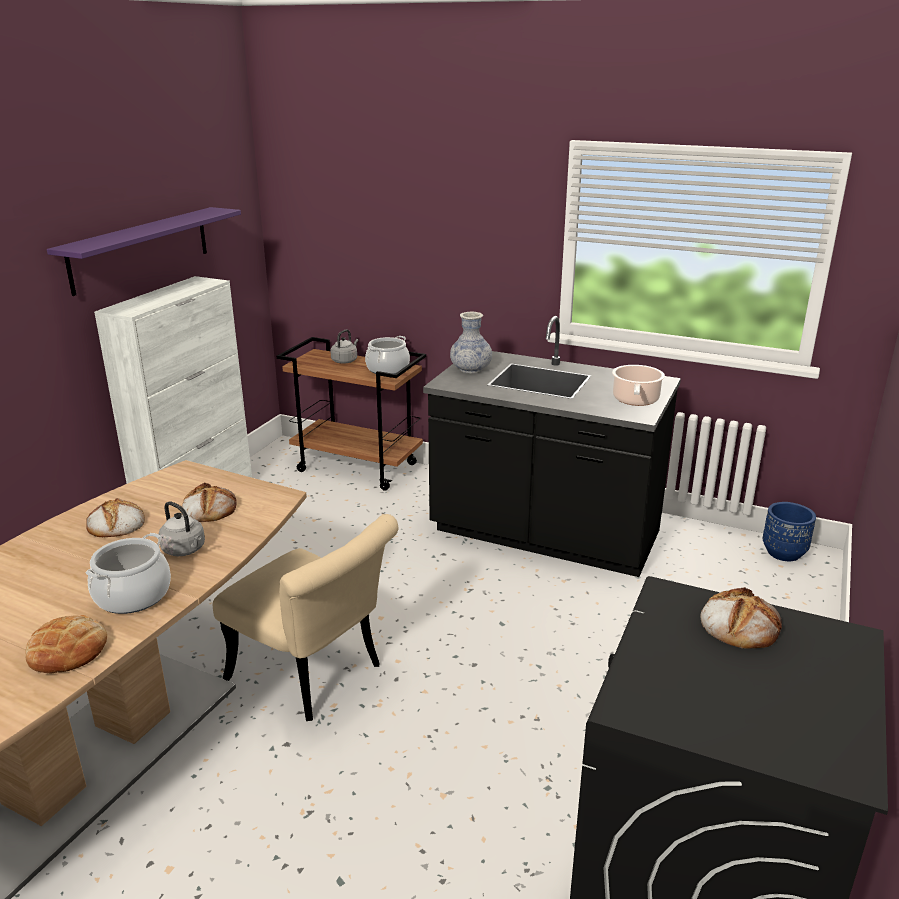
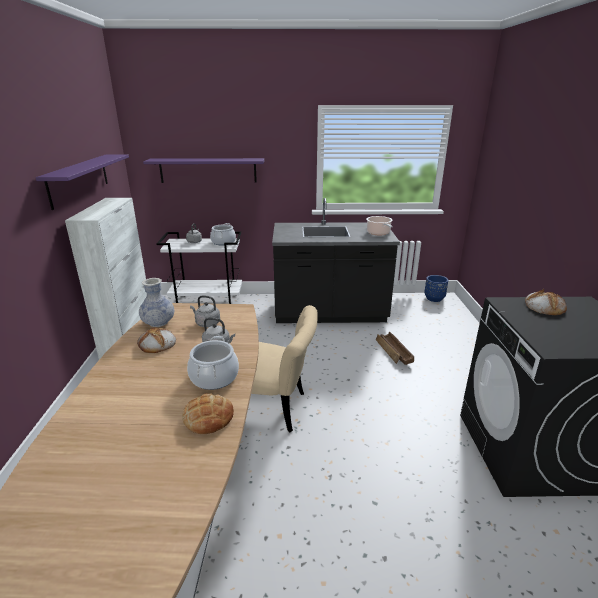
camera: 25 degrees left, 0 degrees up
bread [182,482,236,522] -> grey kettle [190,295,220,327]
brown cart [277,337,426,491] -> white cart [156,232,242,304]
vase [450,312,492,373] -> vase moved to [139,278,174,327]
none -> purple shelf [143,158,265,183]
none -> crate [376,332,414,365]

